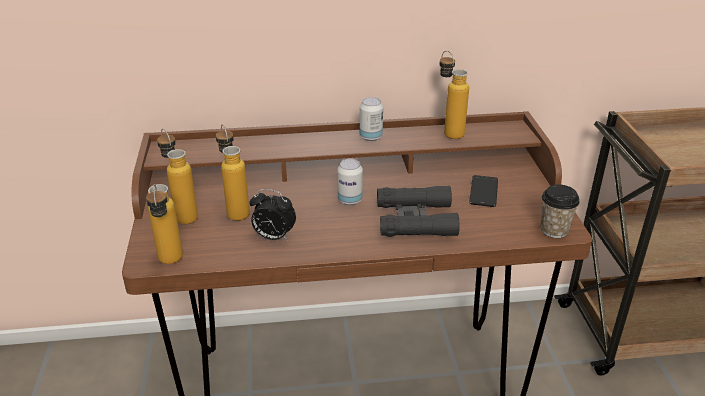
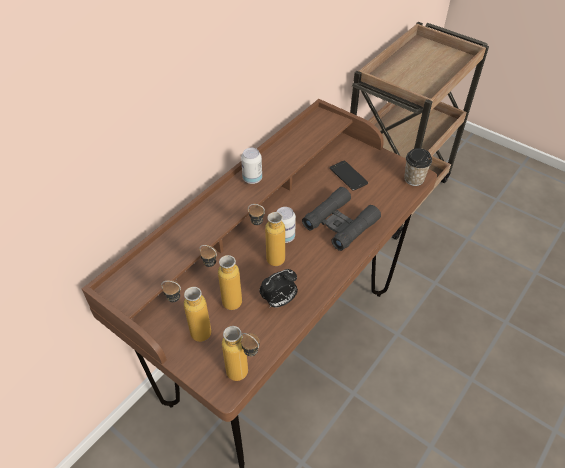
camera: 45 degrees left, 15 degrees up
bottle [439,50,469,139] -> bottle moved to [248,204,285,266]

